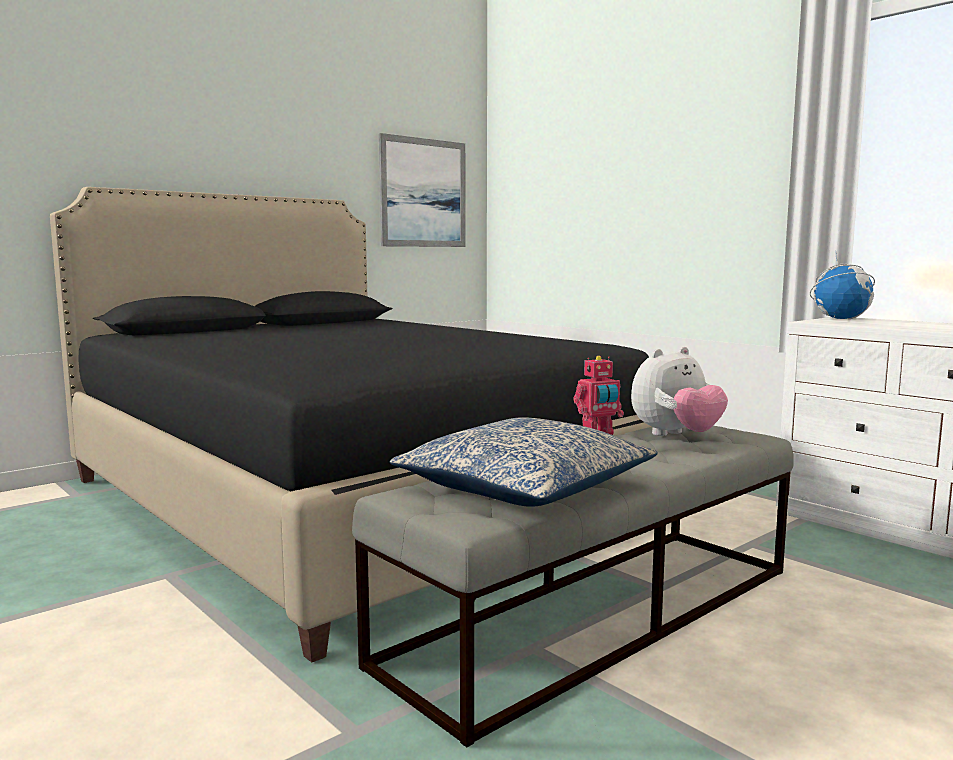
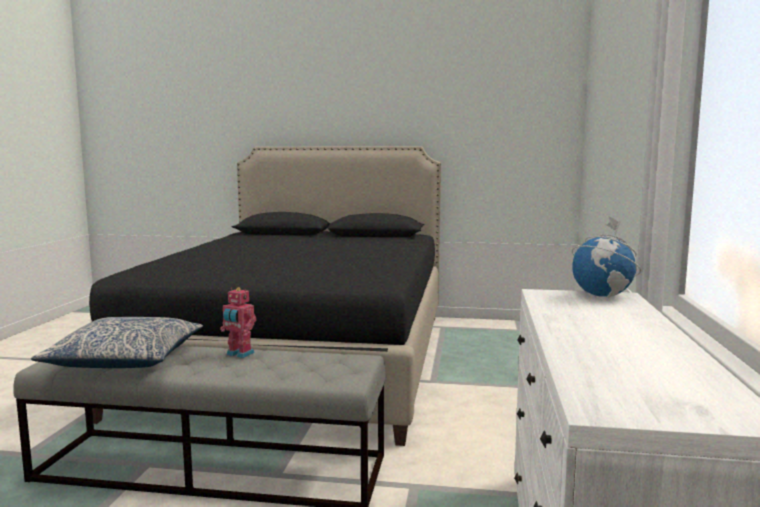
camera: 50 degrees right, 0 degrees up
picture [379,133,466,247] -> none
plush toy [631,347,728,436] -> none

